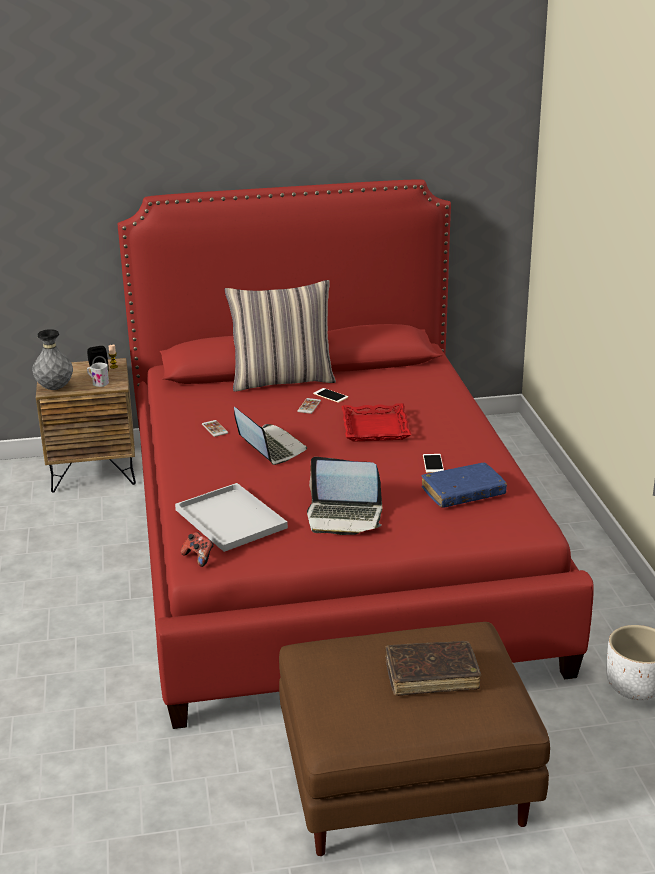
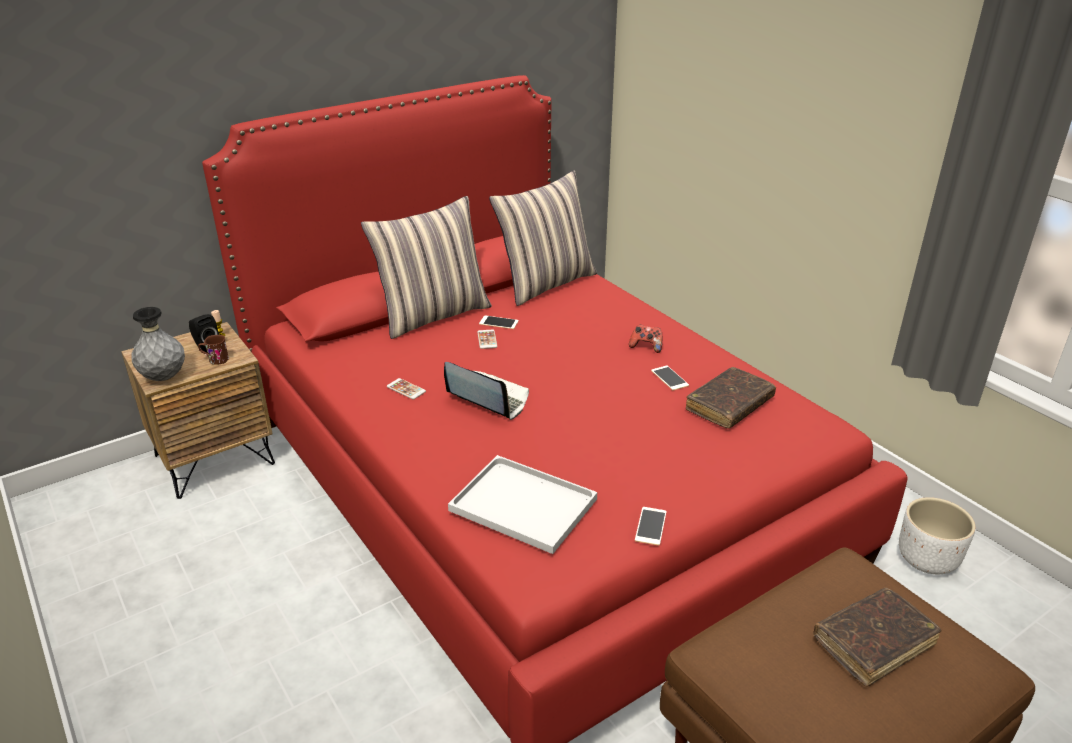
camera: 25 degrees left, 5 degrees up
white mug [87,363,109,387] -> brown mug [198,335,229,365]
game controller [181,532,214,567] -> game controller moved to [629,325,662,353]
laptop [307,457,383,535] -> none
red tray [342,403,411,442] -> none
blue book [422,463,507,508] -> brown book [686,367,776,429]
none -> pillow [489,171,597,306]
none -> phone [635,507,667,545]

